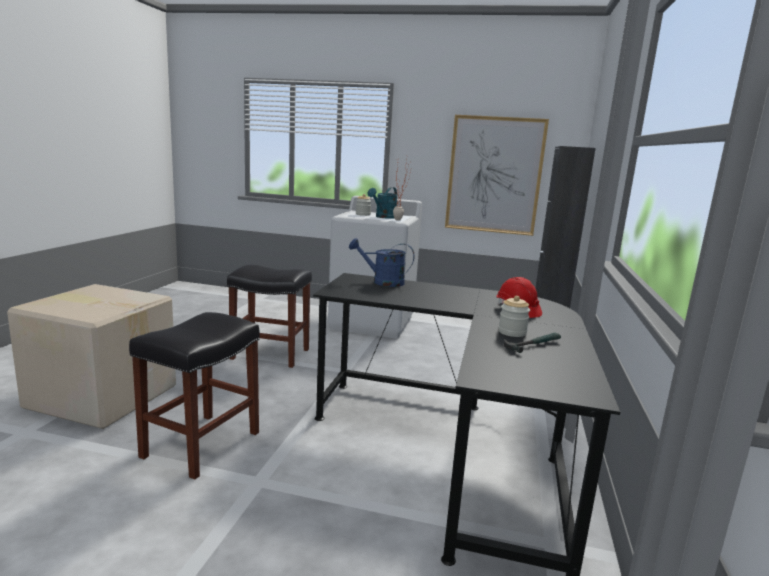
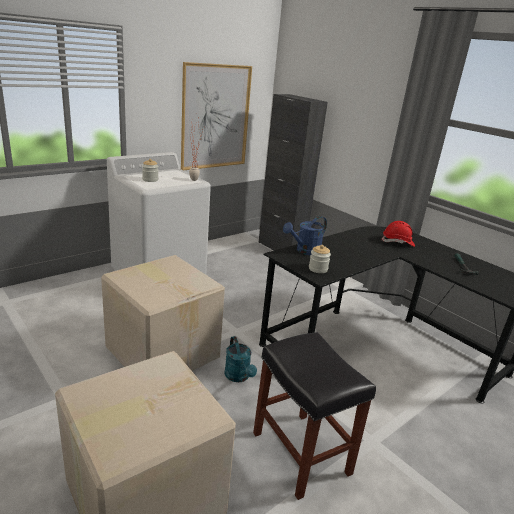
camera: 55 degrees left, 10 degrees up
black stool [227,265,312,368] -> cardboard box [101,255,225,371]
turquoise watering can [367,187,398,219] -> turquoise watering can moved to [224,336,257,382]
jar [498,296,530,337] -> jar moved to [309,245,331,273]

